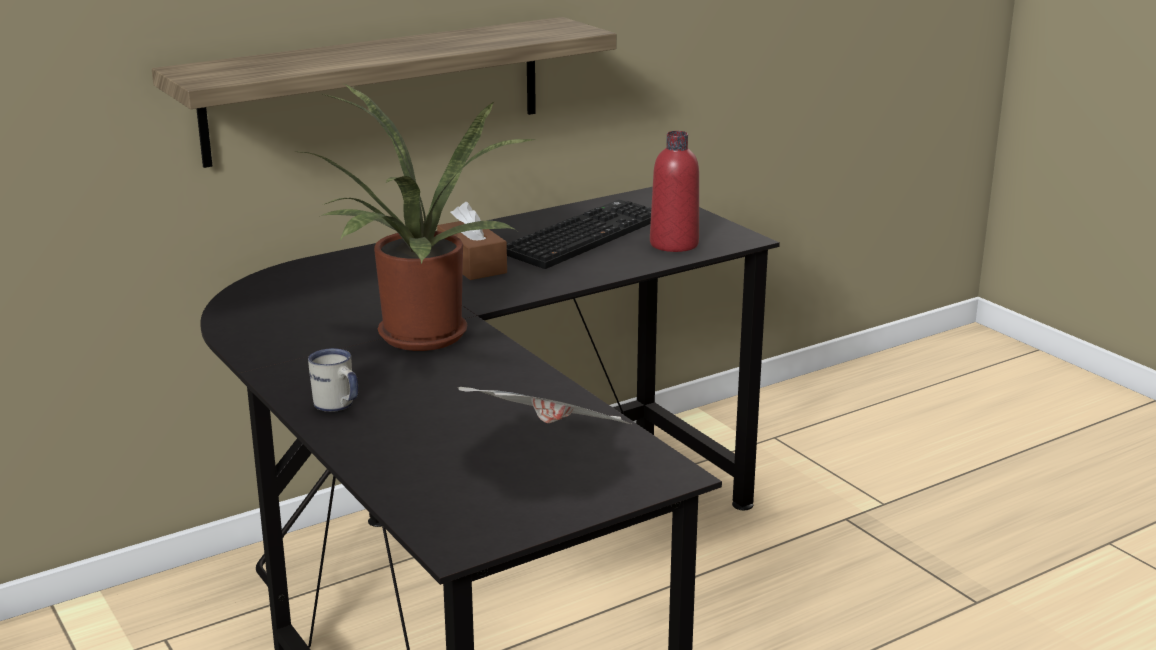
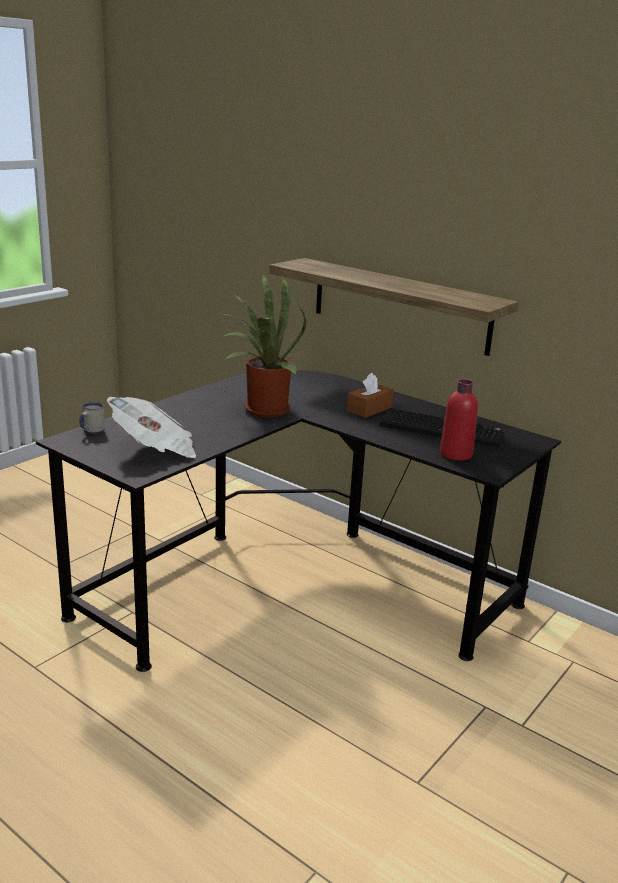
camera: 70 degrees right, 0 degrees up
white mug [308,348,358,412] -> white mug moved to [79,402,104,434]

